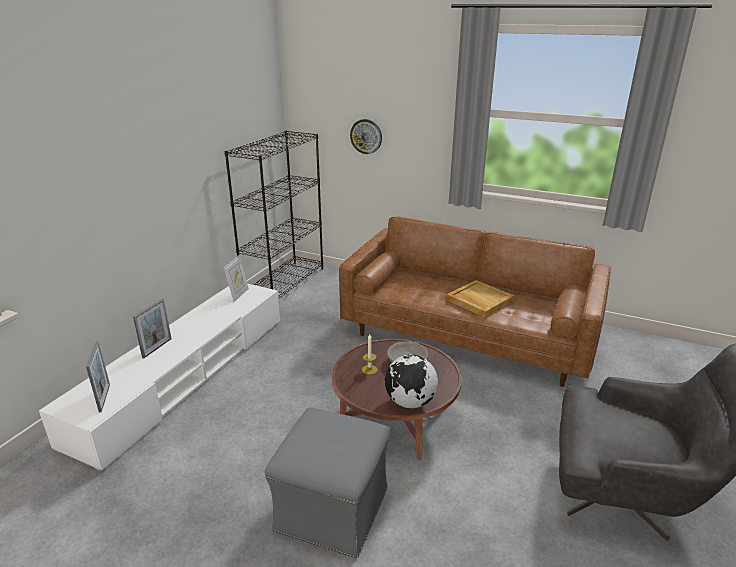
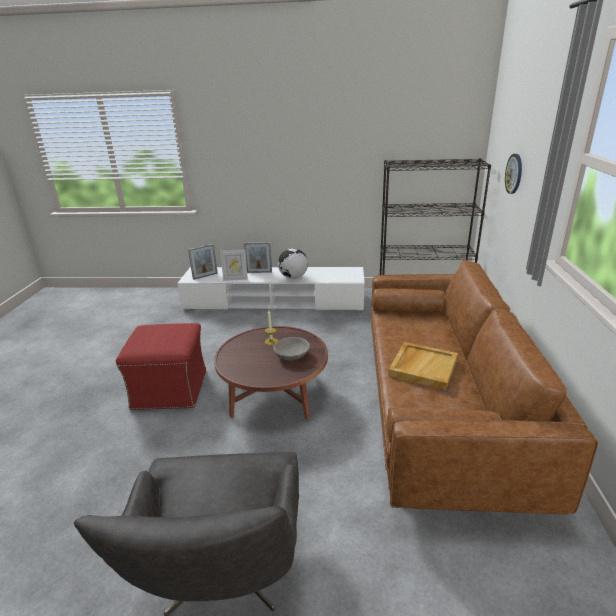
camera: 70 degrees right, 0 degrees up
picture frame [224,255,249,302] -> picture frame moved to [220,249,248,281]
grey ottoman [265,407,390,559] -> red ottoman [116,323,207,410]
globe [385,354,438,408] -> globe moved to [278,248,308,279]

